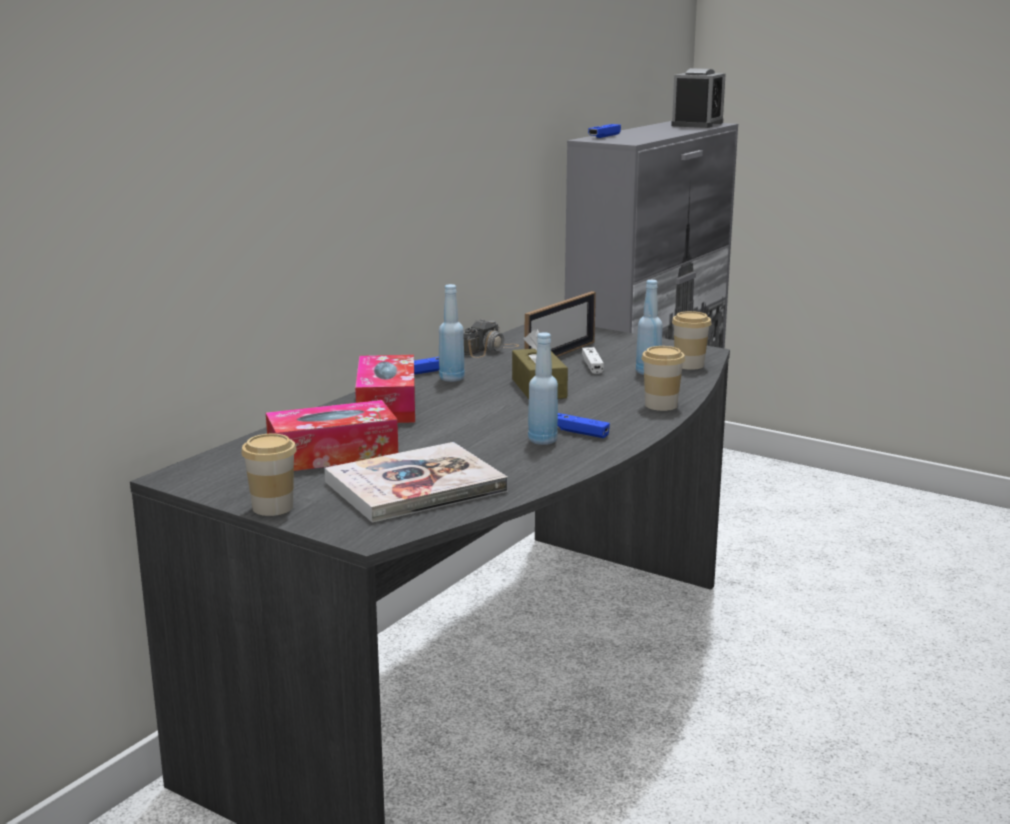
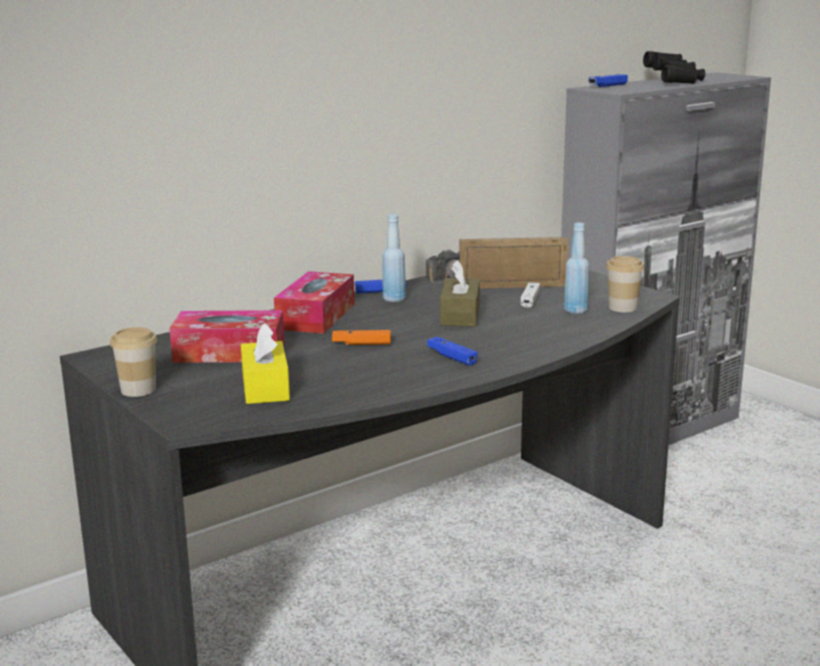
camera: 20 degrees right, 0 degrees up
book [324,442,508,523] -> yellow tissue box [241,323,290,404]
picture frame [524,291,596,357] -> picture frame turned 150 degrees counterclockwise [459,237,568,288]
blue bottle [528,332,558,445] -> none
cup [641,346,685,411] -> none
alarm clock [671,68,726,128] -> none
none -> orange game controller [332,330,391,345]
none -> black binoculars [643,51,705,84]

